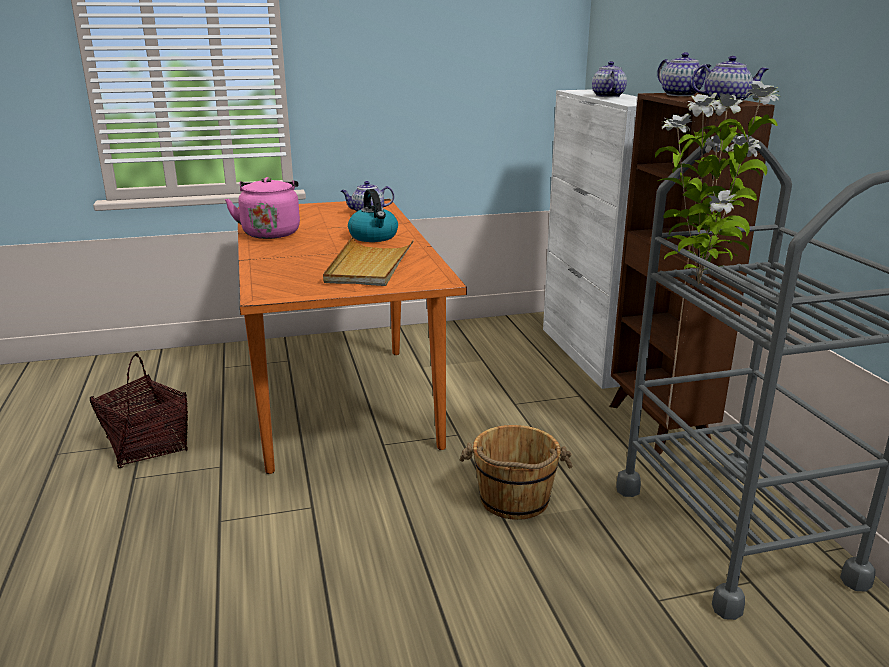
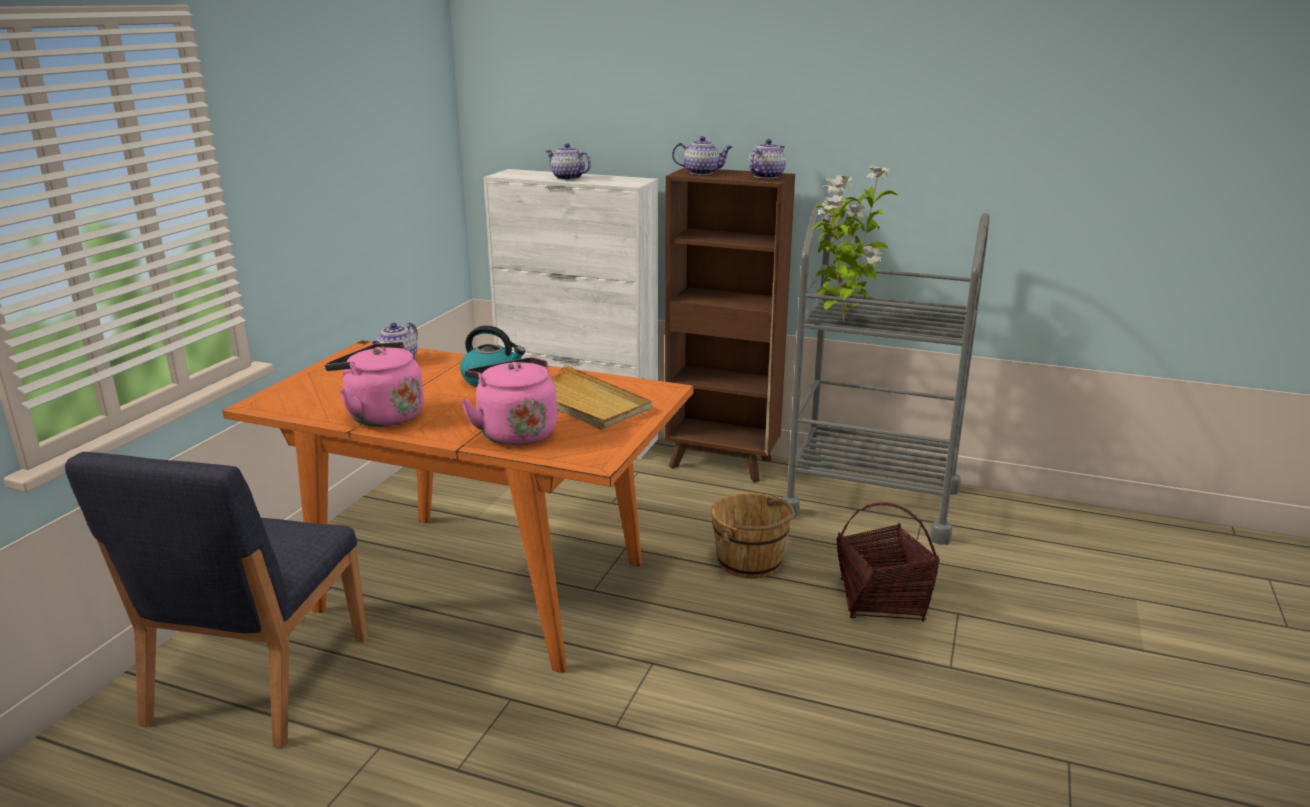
camera: 55 degrees left, 0 degrees up
basket [90,353,188,468] -> basket moved to [837,502,940,622]
none -> blue chair [65,452,368,748]
none -> pink kettle [461,357,557,445]

